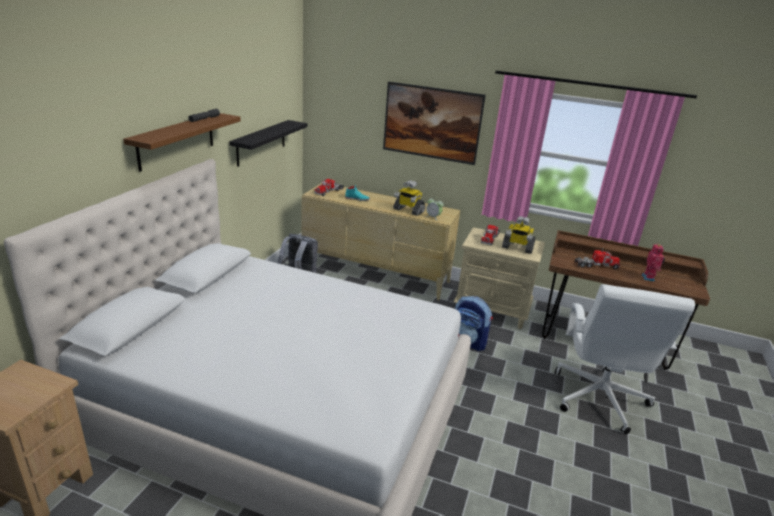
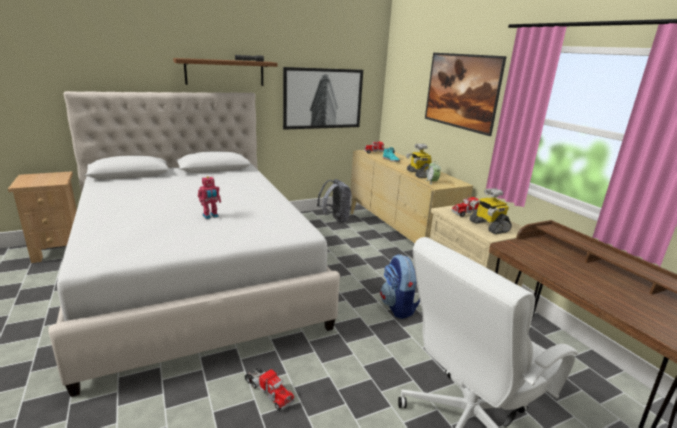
camera: 45 degrees right, 5 degrees down
black shelf [229,120,307,167] -> picture [283,67,363,130]
toy truck [575,248,620,269] -> toy truck moved to [245,367,295,411]
toy robot [642,243,665,282] -> toy robot moved to [198,176,221,219]

